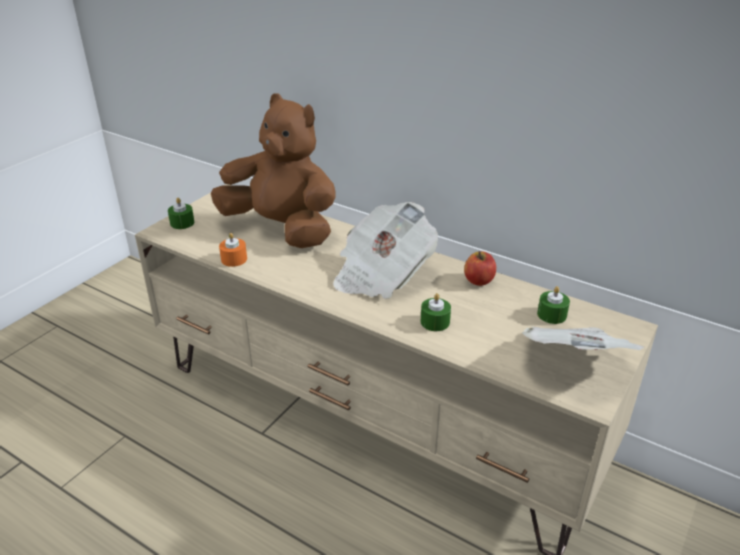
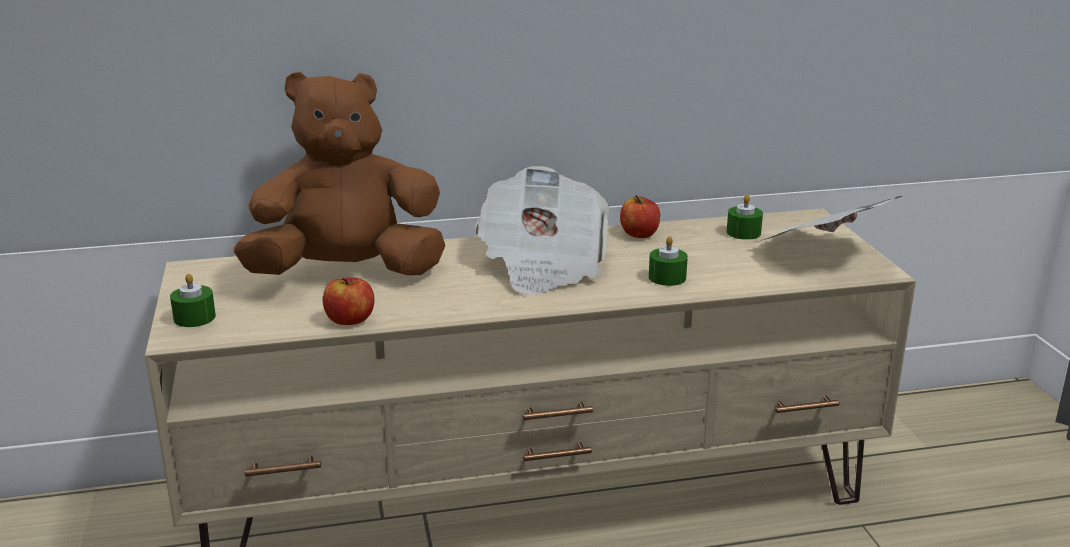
camera: 45 degrees left, 10 degrees down
orange candle [219,233,247,267] -> apple [323,277,374,325]

